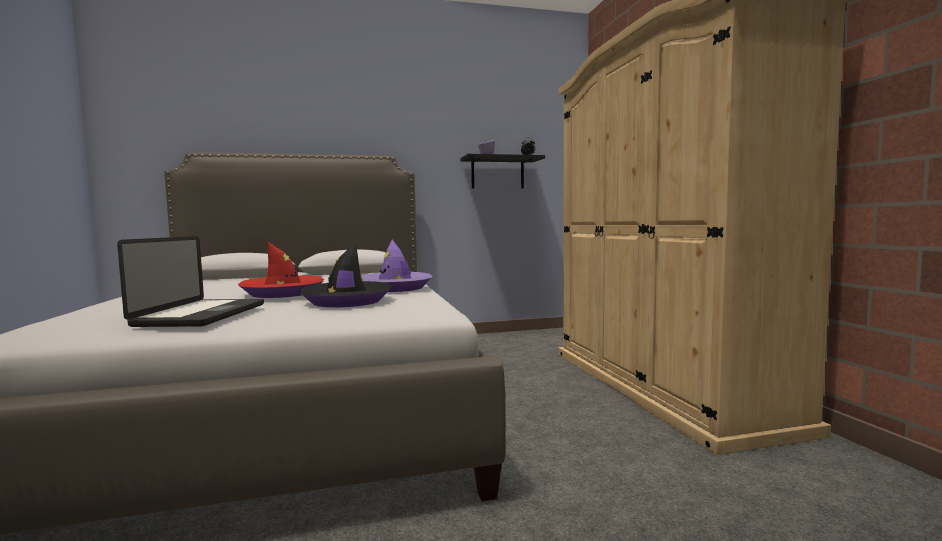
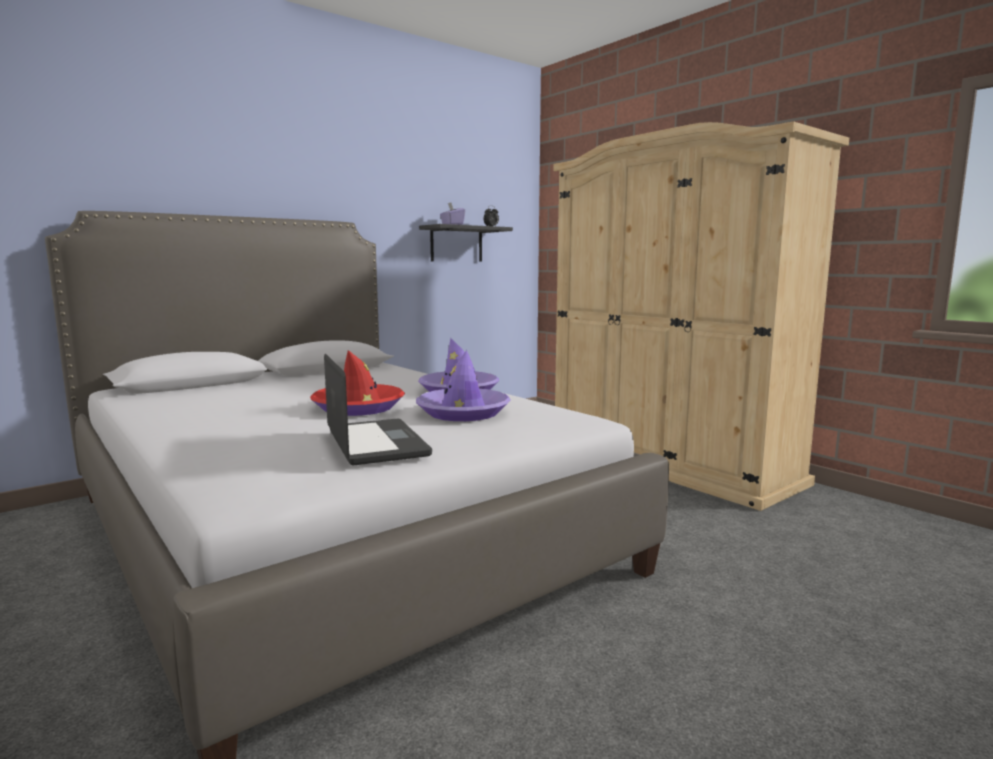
camera: 25 degrees left, 5 degrees up
black hat [299,243,392,307] -> purple hat [416,350,511,421]

